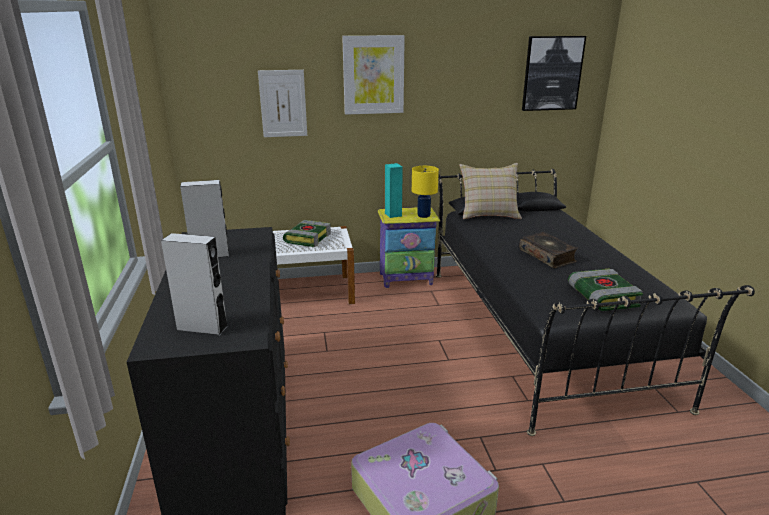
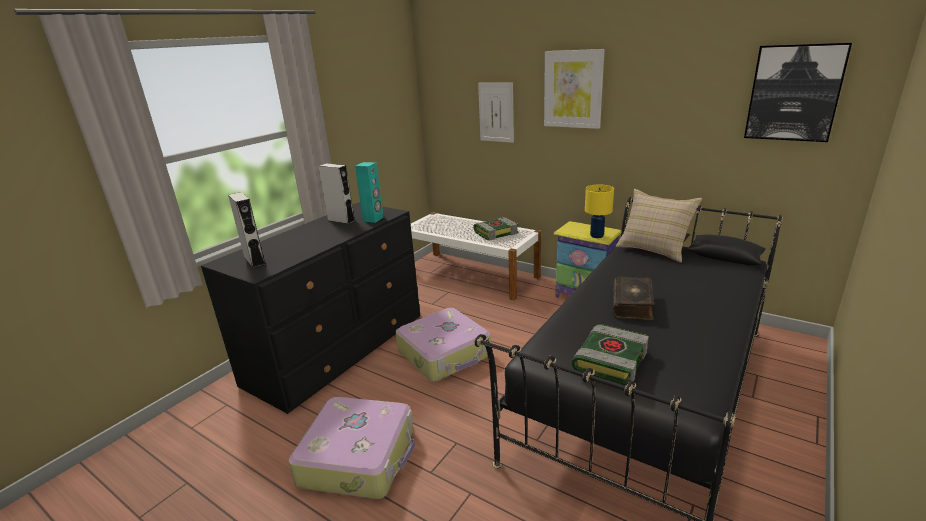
camera: 45 degrees right, 0 degrees up
turquoise speaker [385,163,403,218] -> turquoise speaker moved to [355,162,383,223]
none -> suitcase [396,308,491,382]

